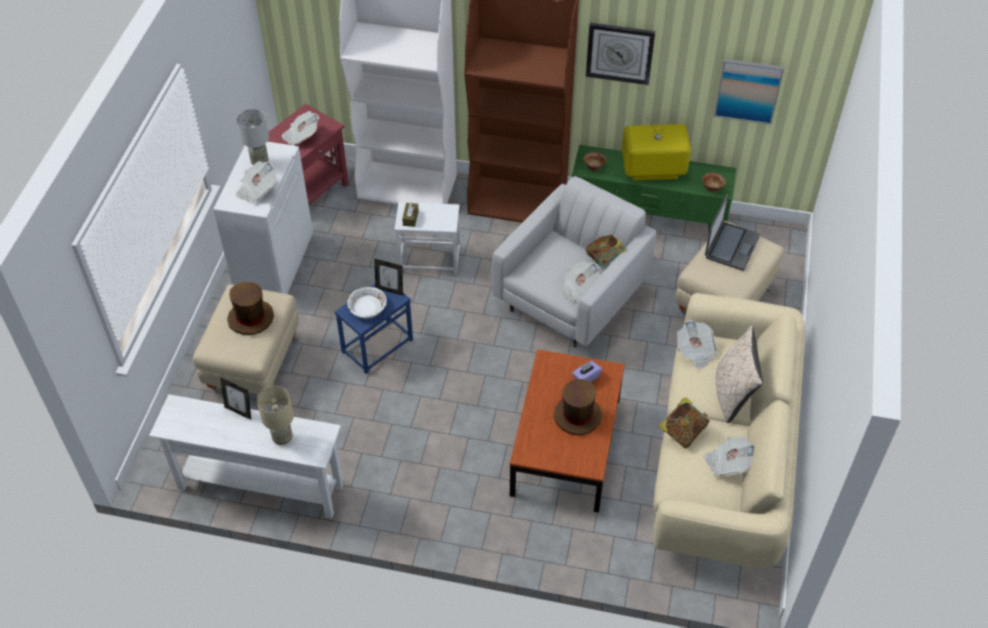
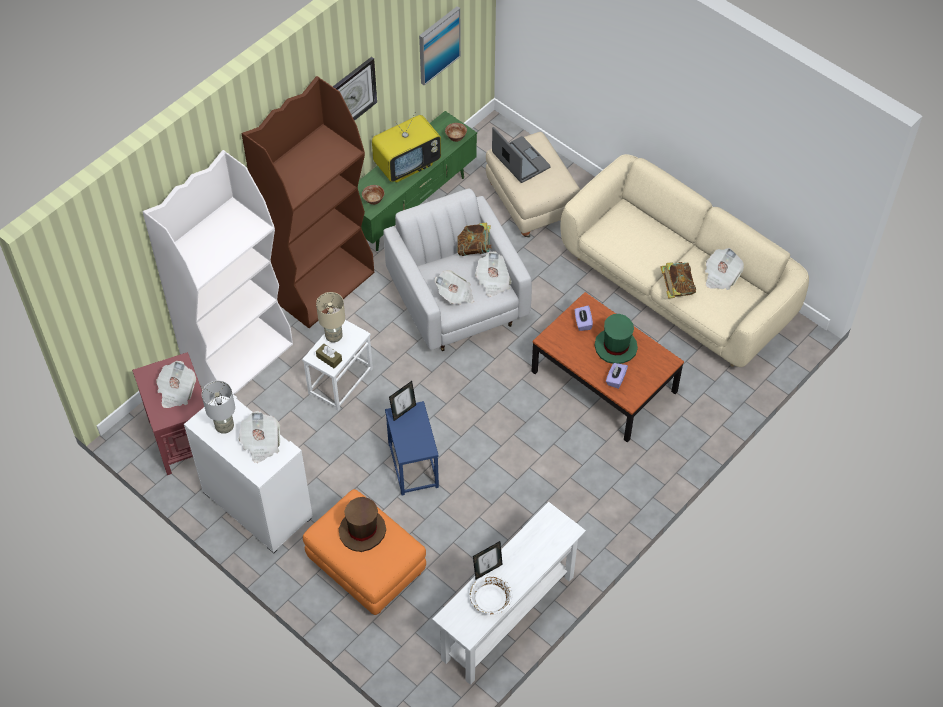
camera: 60 degrees left, 5 degrees up
beige ottoman [193,285,299,394] -> orange ottoman [303,489,426,615]
beige table lamp [257,386,294,445] -> beige table lamp moved to [316,292,345,343]
white bowl [347,287,387,319] -> white bowl moved to [470,575,512,614]
brown hat [554,379,603,435] -> green hat [594,314,638,364]
television [622,115,691,181] -> television turned 150 degrees counterclockwise [372,112,441,183]
newspaper [677,320,718,370] -> newspaper moved to [435,270,474,305]
beige pillow [716,326,763,423] -> none
none -> purple tissue box [606,363,628,389]

